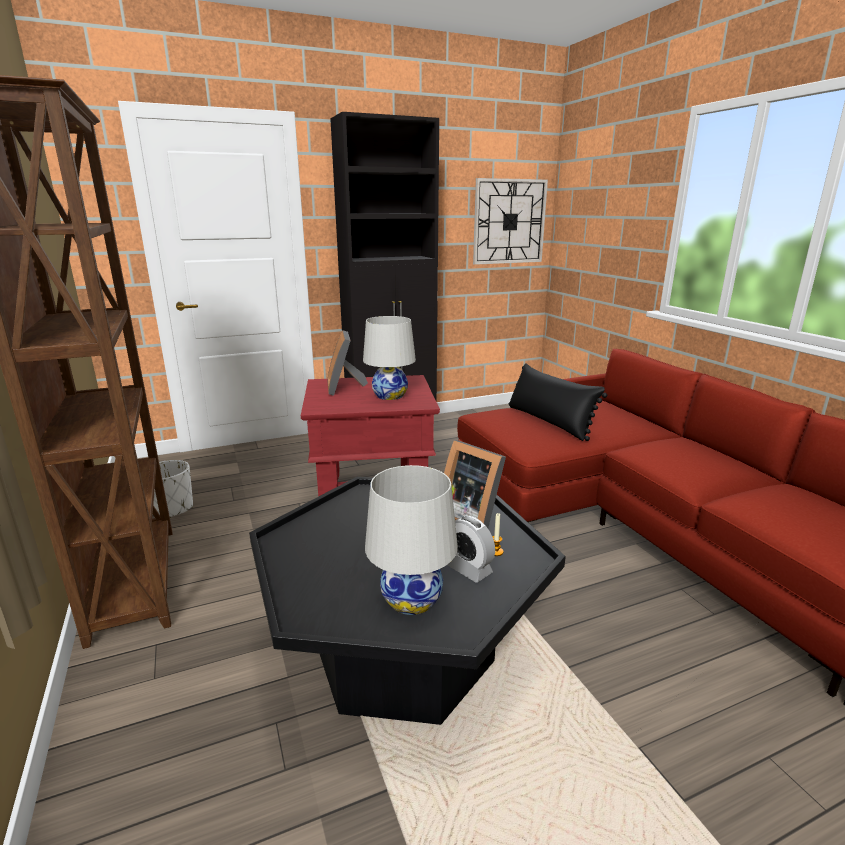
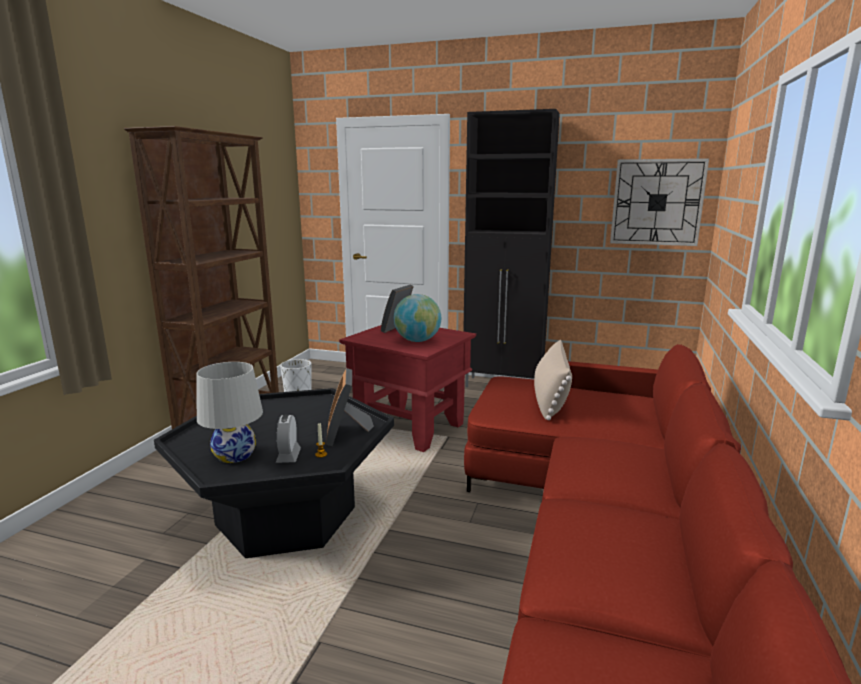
camera: 40 degrees right, 5 degrees down
white table lamp [363,316,416,400] -> globe [394,294,441,342]
black pillow [508,363,607,441] -> beige pillow [534,340,572,420]

